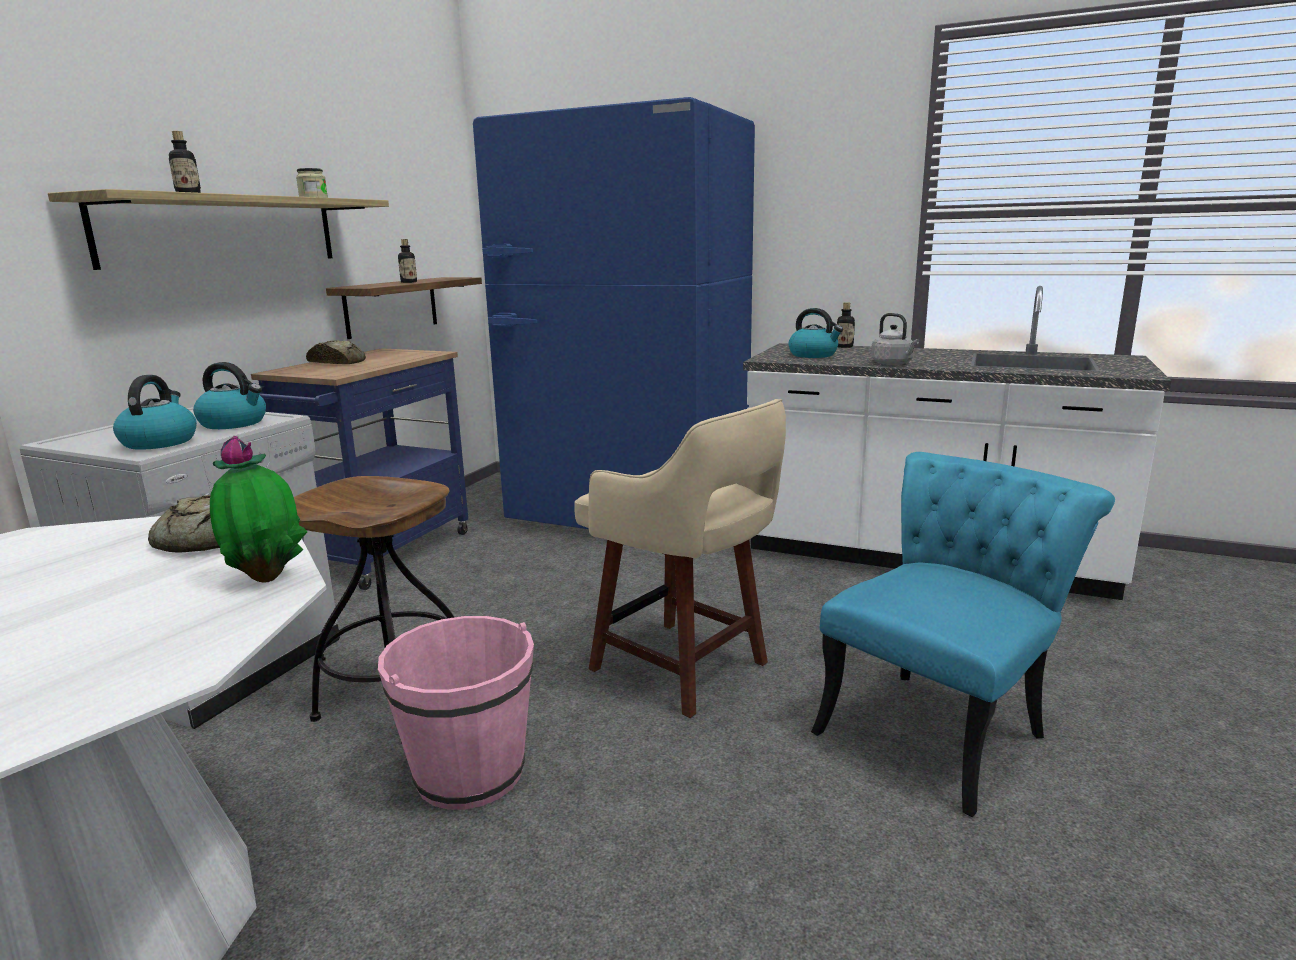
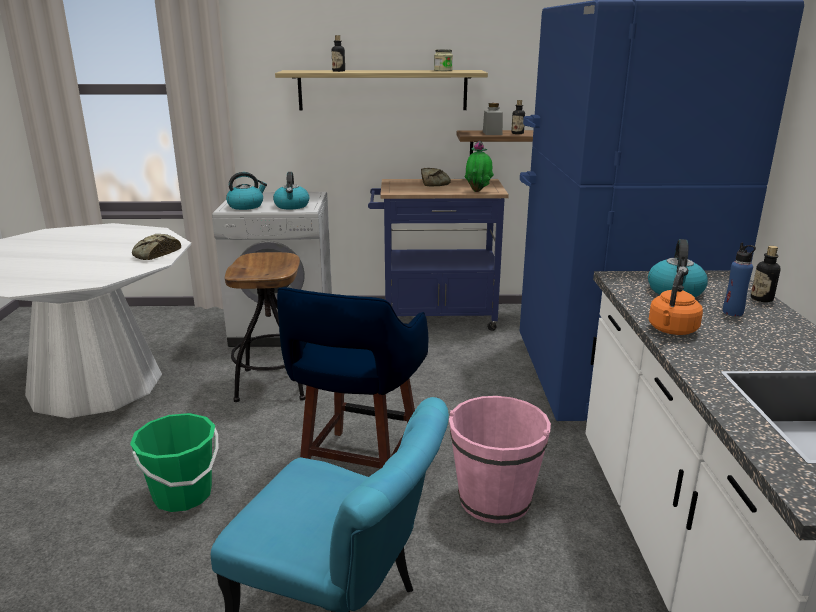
camera: 65 degrees right, 5 degrees up
potted plant [210,436,307,583] -> potted plant moved to [465,140,494,192]
pink bucket [378,616,534,810] -> pink bucket moved to [449,396,551,524]
beige stool [575,399,786,718] -> blue stool [277,287,428,469]
grey kettle [871,313,919,365] -> orange kettle [649,270,703,335]
none -> green bucket [130,413,219,512]
none -> grey jar [483,103,503,135]
none -> blue bottle [723,243,756,316]

